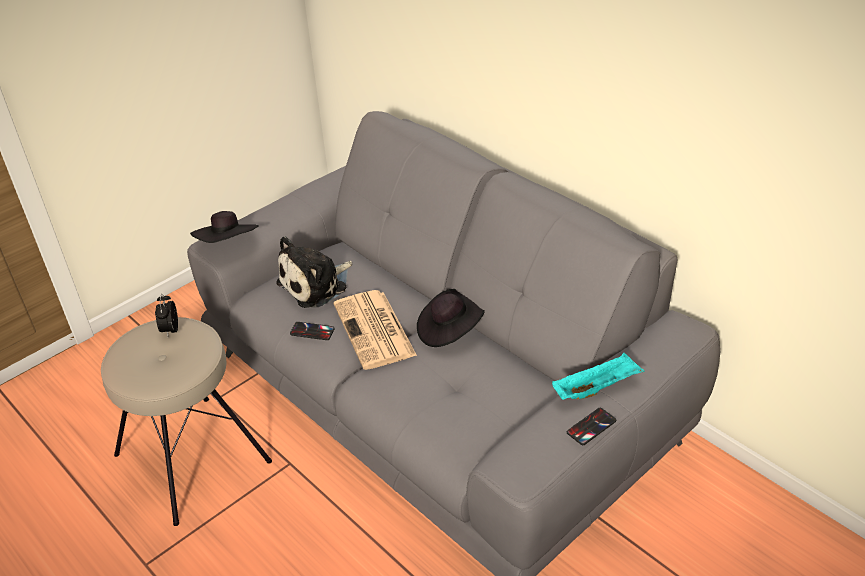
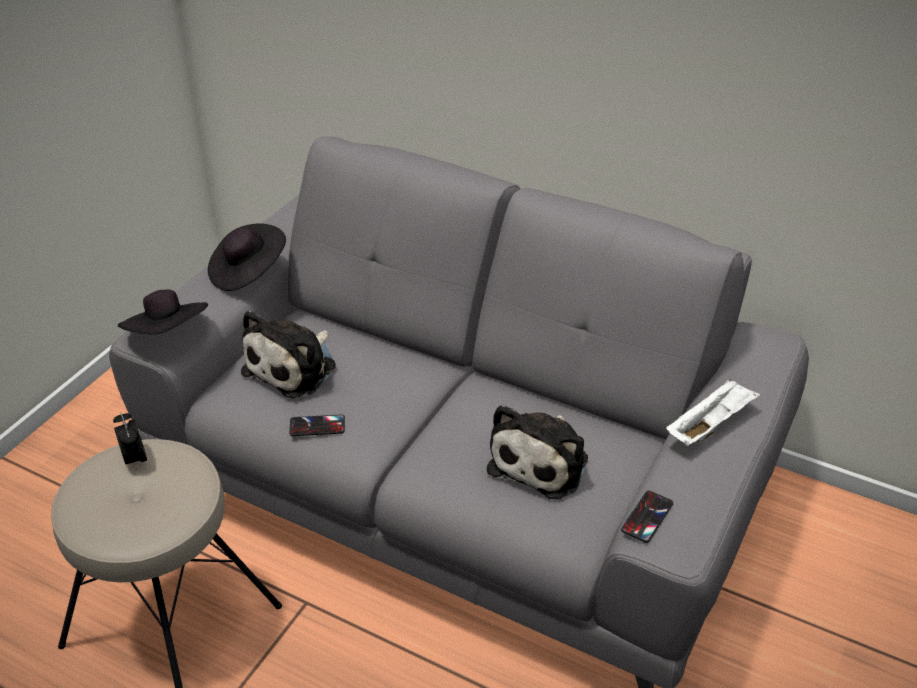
camera: 20 degrees left, 0 degrees up
newspaper [334,290,417,370] -> none
black hat [417,289,485,347] -> black hat moved to [208,224,286,291]
turquoise tray [552,353,645,400] -> white tray [666,378,760,446]
phone [567,408,616,445] -> phone moved to [621,491,673,543]
none -> plush toy [487,404,588,500]

